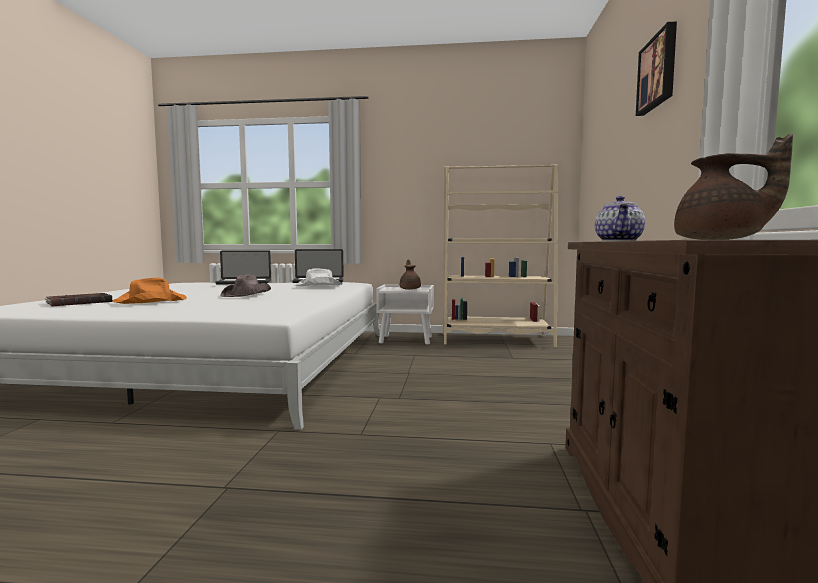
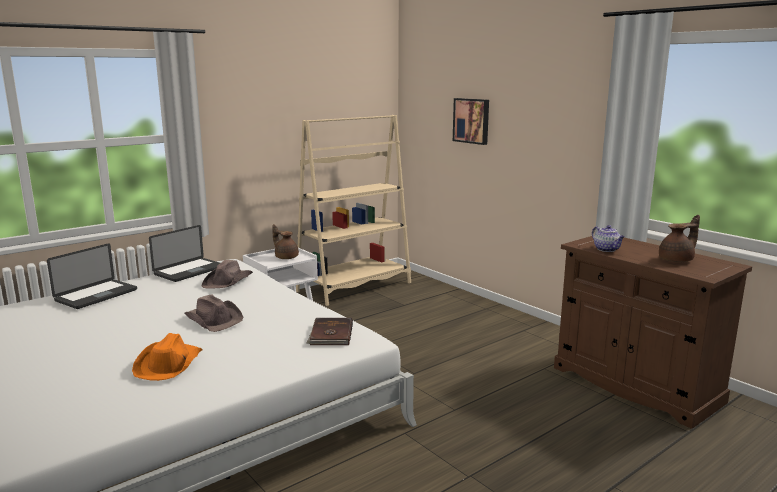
camera: 45 degrees left, 10 degrees up
brown book [45,293,112,306] -> brown book moved to [306,318,353,345]
white hat [295,268,344,286] -> brown hat [201,260,253,289]
picture [636,21,677,116] -> picture moved to [453,98,489,145]

